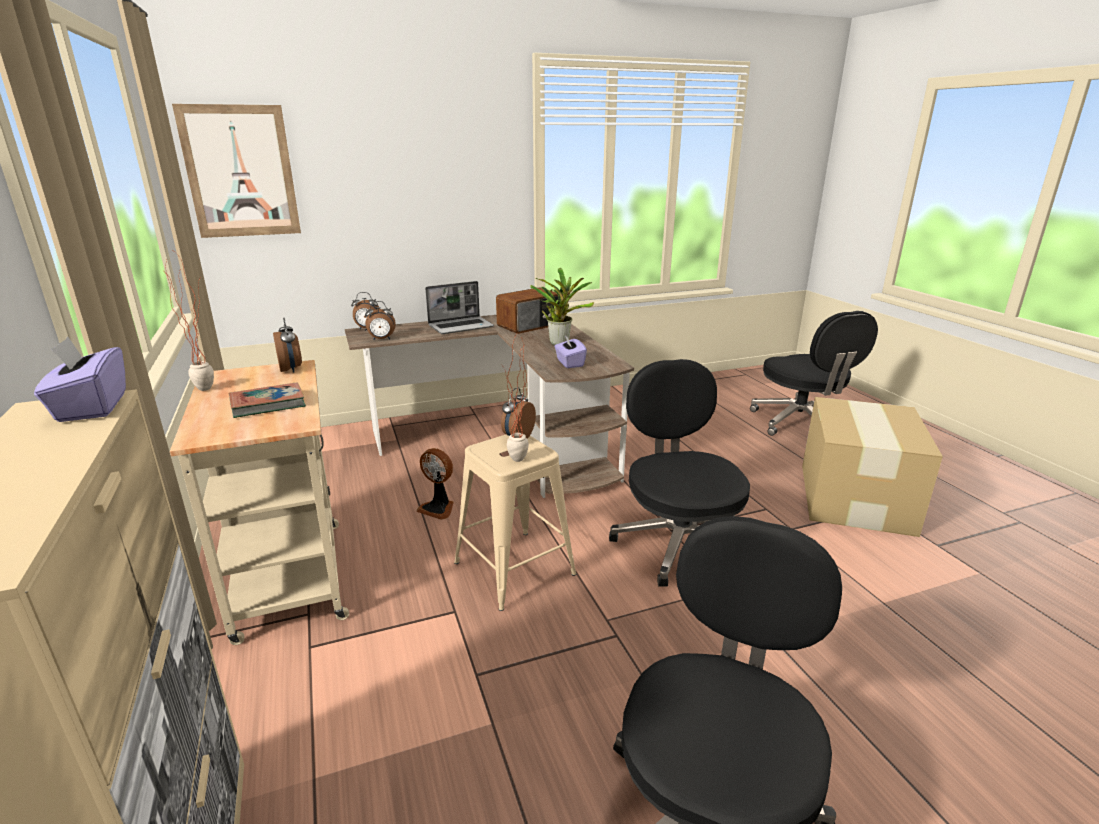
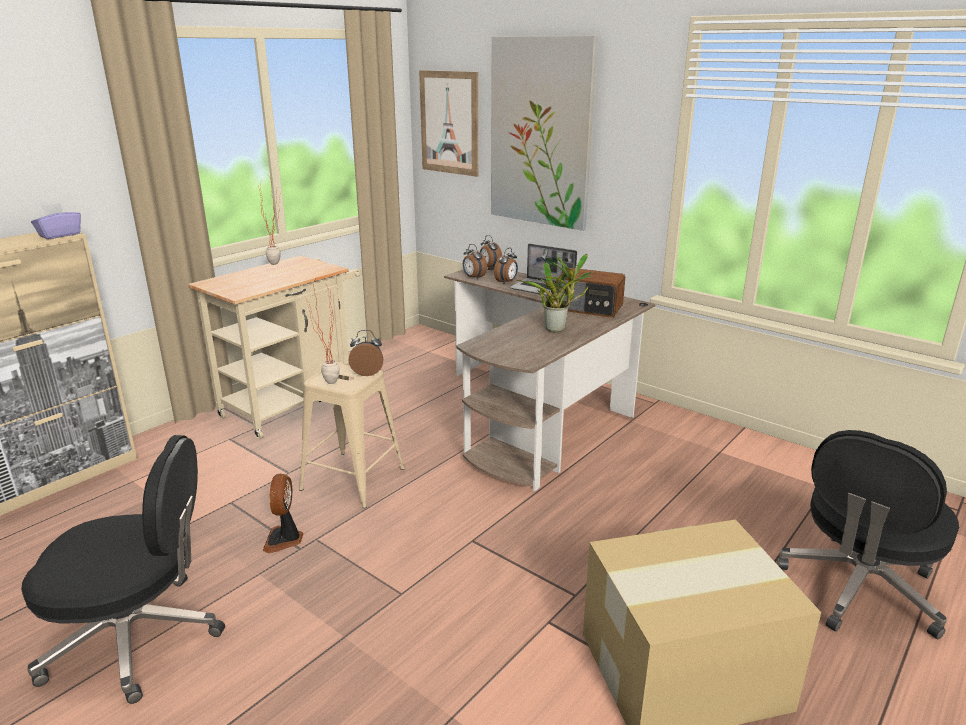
camera: 60 degrees right, 0 degrees up
book [229,382,306,418] -> none
alarm clock [273,317,302,373] -> alarm clock moved to [494,248,518,283]
fan [416,448,454,520] -> fan moved to [262,474,303,553]
purple tissue box [554,335,587,368] -> none
black office chair [609,359,750,586] -> none
none -> picture [491,36,597,231]

